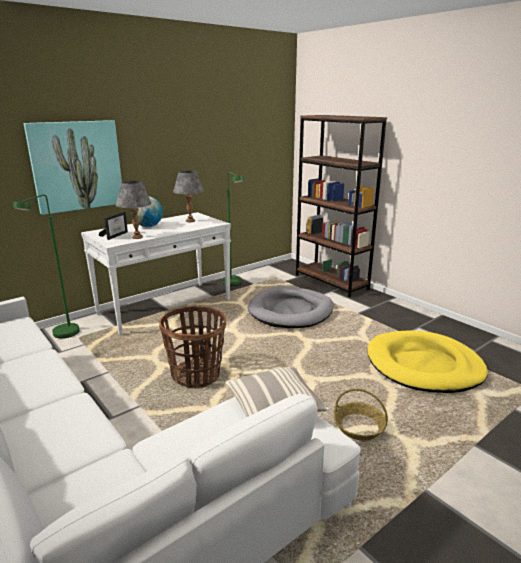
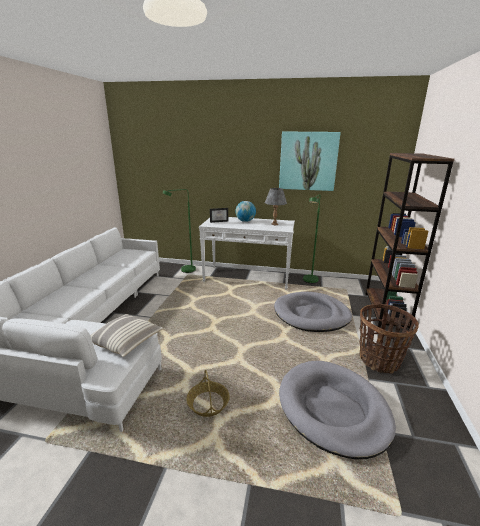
camera: 50 degrees right, 0 degrees up
picture [24,120,122,215] -> picture moved to [279,132,341,191]
grey table lamp [116,180,152,239] -> none
basket [159,305,226,388] -> basket moved to [359,304,419,374]
yellow dog bed [368,330,488,393] -> grey dog bed [279,361,396,459]

